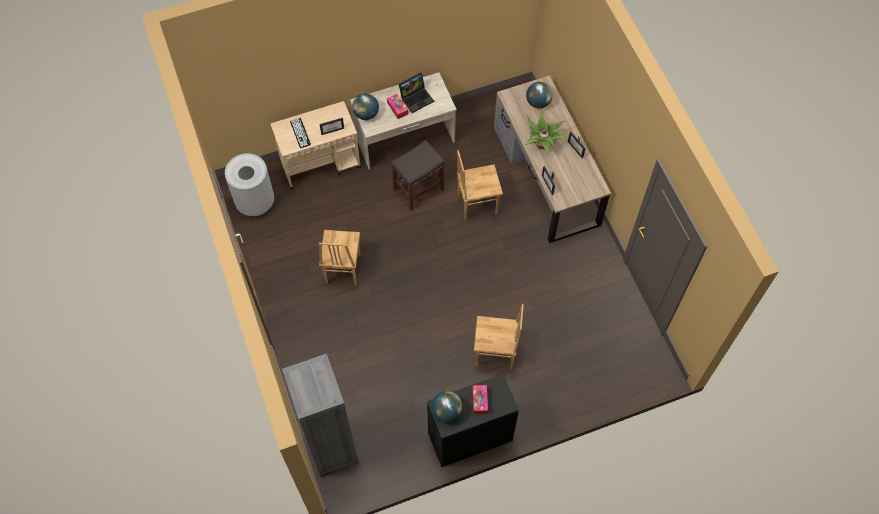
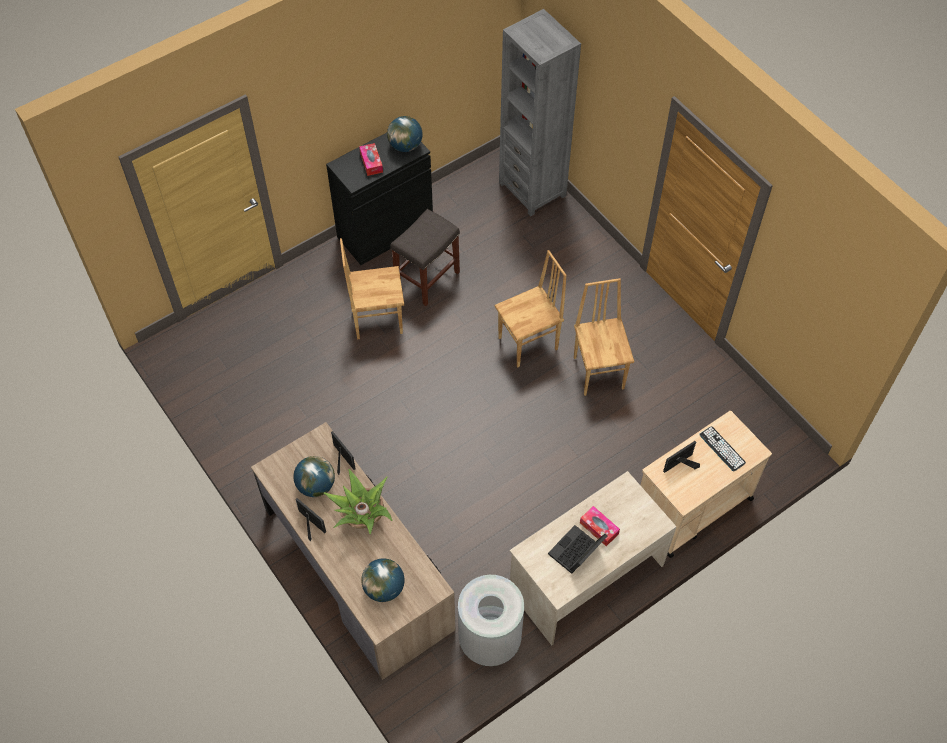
camera: 165 degrees right, 5 degrees down
grey trash can [225,153,274,216] -> grey trash can moved to [458,575,524,666]
globe [352,94,379,120] -> globe moved to [293,456,335,497]
grey stool [391,140,445,211] -> grey stool moved to [390,209,460,306]
brown chair [457,150,503,220] -> brown chair moved to [495,250,567,367]

